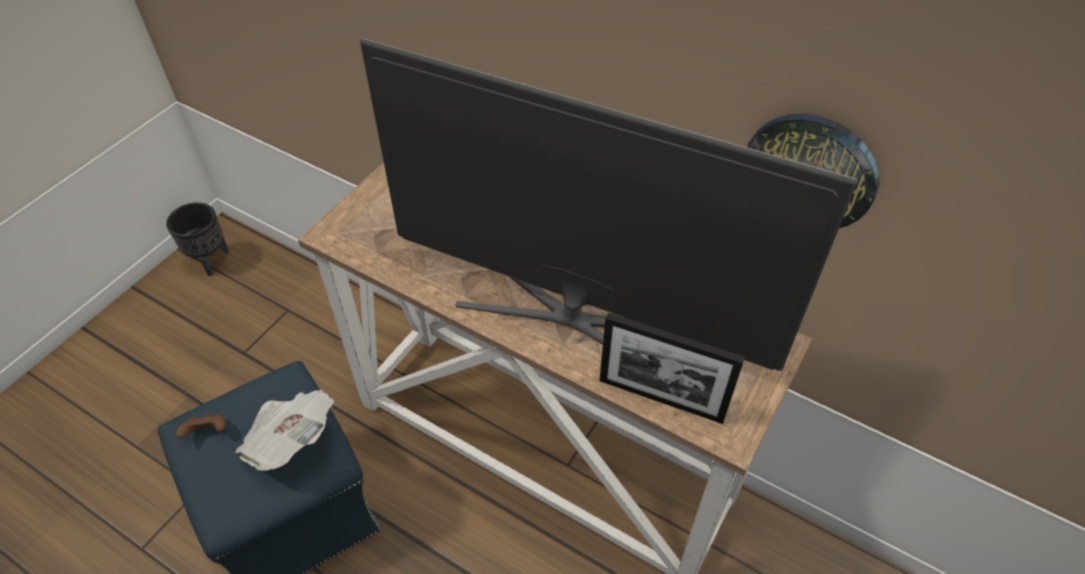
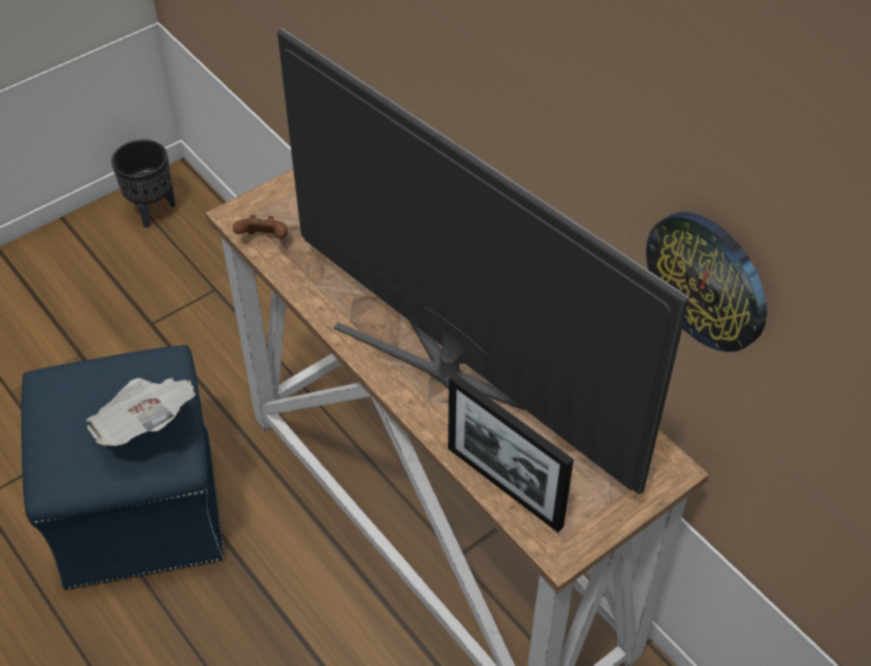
camera: 20 degrees right, 0 degrees up
brown game controller [176,414,226,439] -> brown game controller moved to [233,215,288,239]

